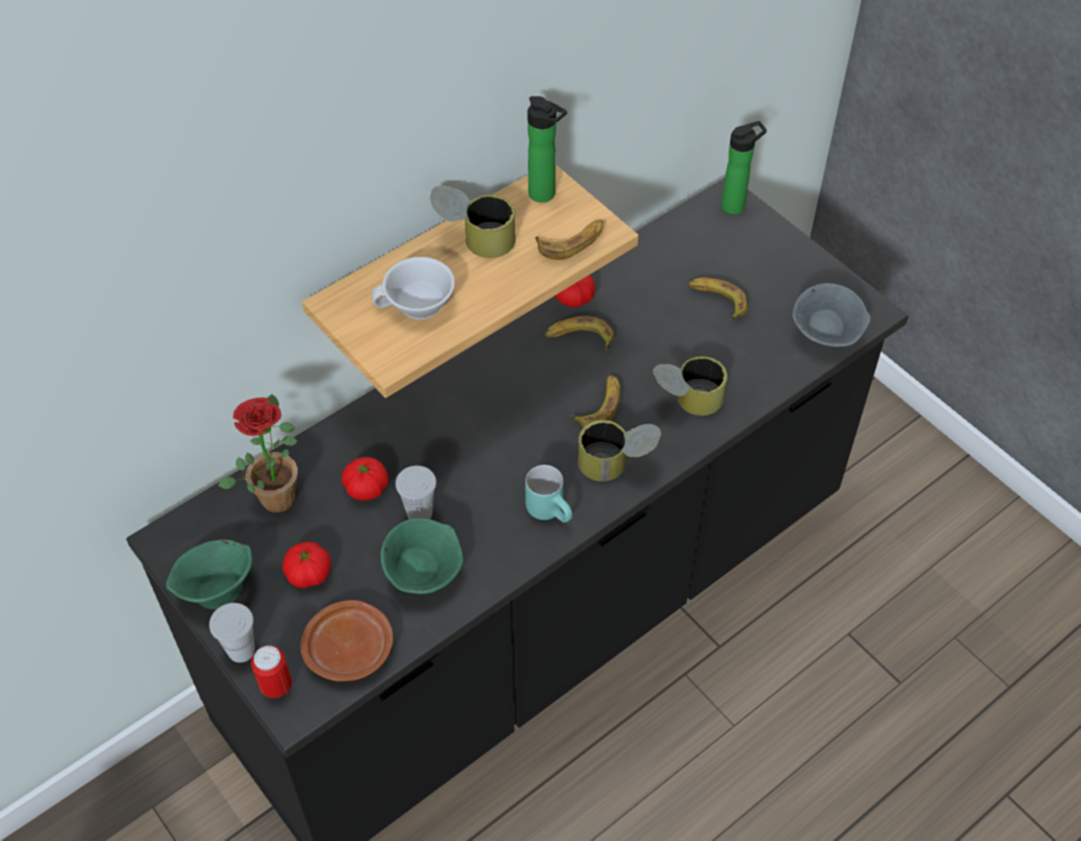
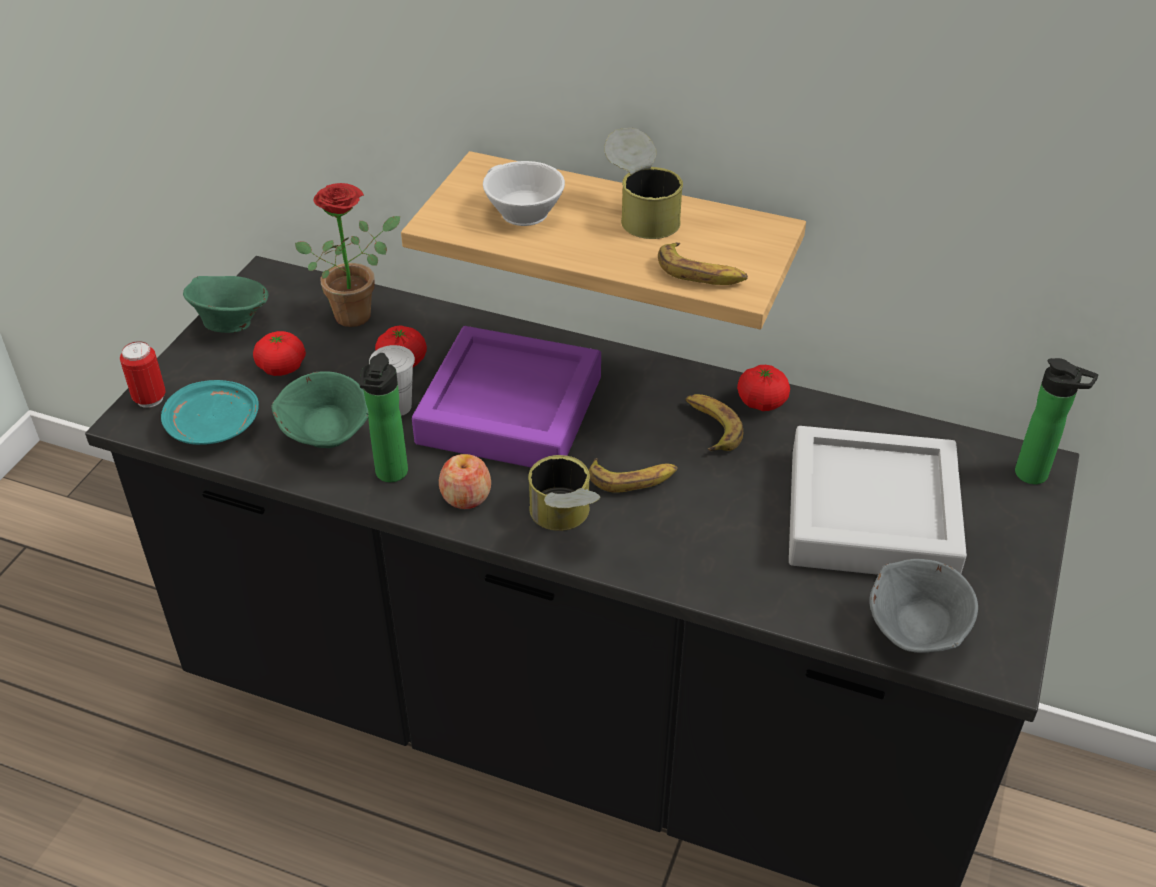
camera: 60 degrees right, 10 degrees down
white cup [209,603,255,663] -> none
brown plate [300,600,393,681] -> turquoise plate [161,380,259,445]
turquoise mug [525,465,572,522] -> apple [439,454,491,509]
bottle [528,96,567,203] -> bottle moved to [360,353,408,482]
can [653,356,728,416] -> none
banana [688,277,749,321] -> grey tray [789,426,967,575]
none -> purple tray [412,326,601,467]

